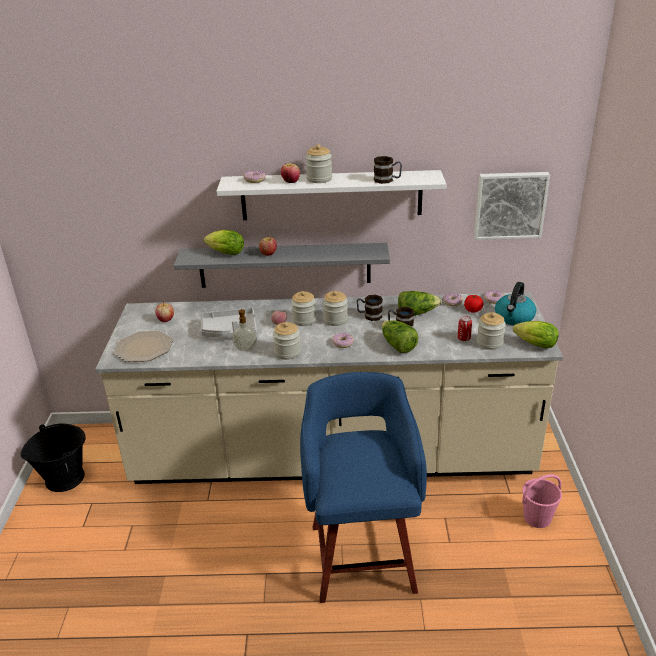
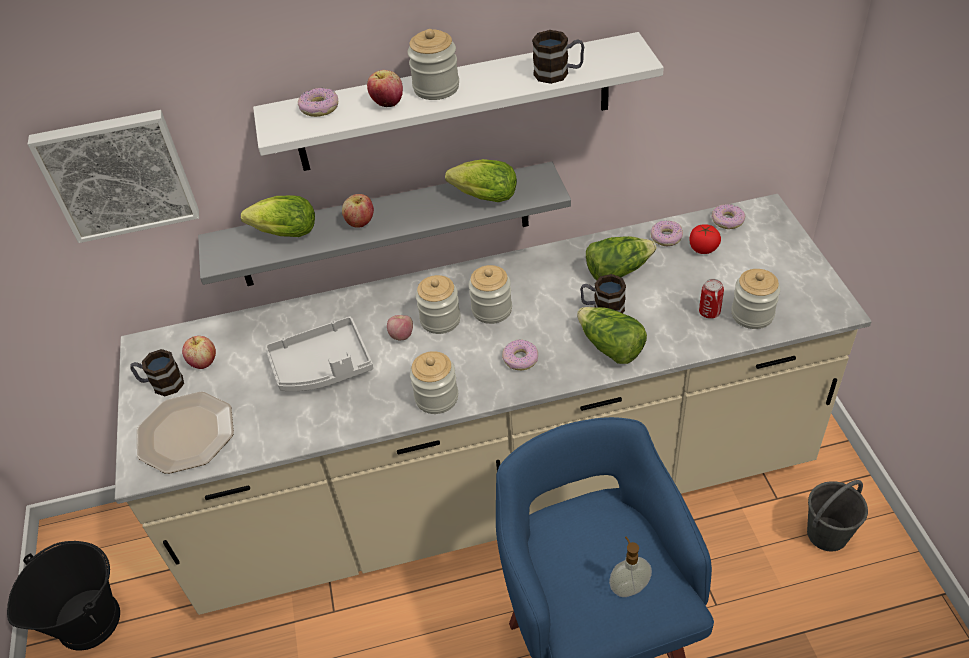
camera: 10 degrees left, 15 degrees up
soap dispenser [232,309,257,351] -> soap dispenser moved to [609,536,652,597]
mug [357,295,383,321] -> mug moved to [130,349,184,396]
picture [474,172,550,240] -> picture moved to [28,110,199,243]
kettle [495,282,536,325] -> none
lettuce [513,321,559,349] -> lettuce moved to [445,159,517,202]
pink bucket [522,474,562,528] -> grey bucket [807,480,868,551]

